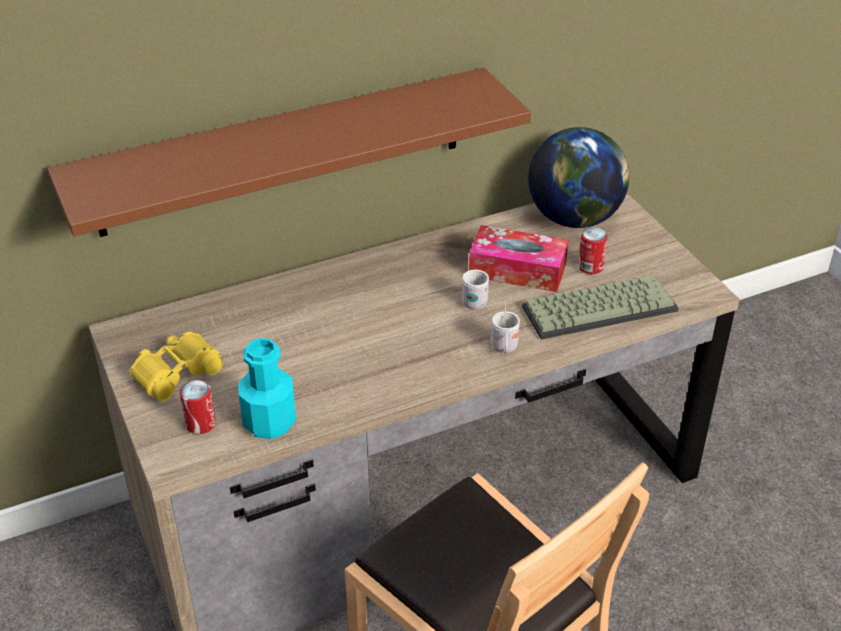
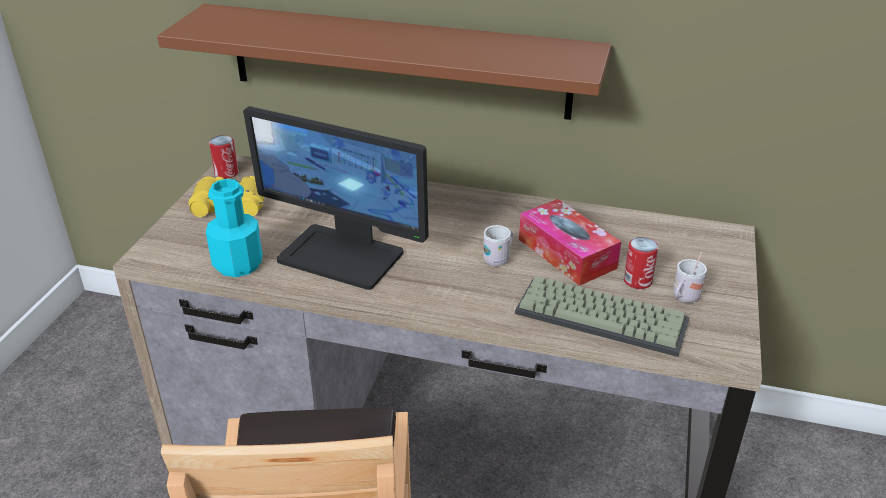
camera: 40 degrees right, 5 degrees down
can [180,380,216,434] -> can moved to [209,135,239,179]
white mug [491,302,520,353] -> white mug moved to [673,252,707,303]
globe [528,127,629,228] -> none
none -> monitor [243,106,429,290]

